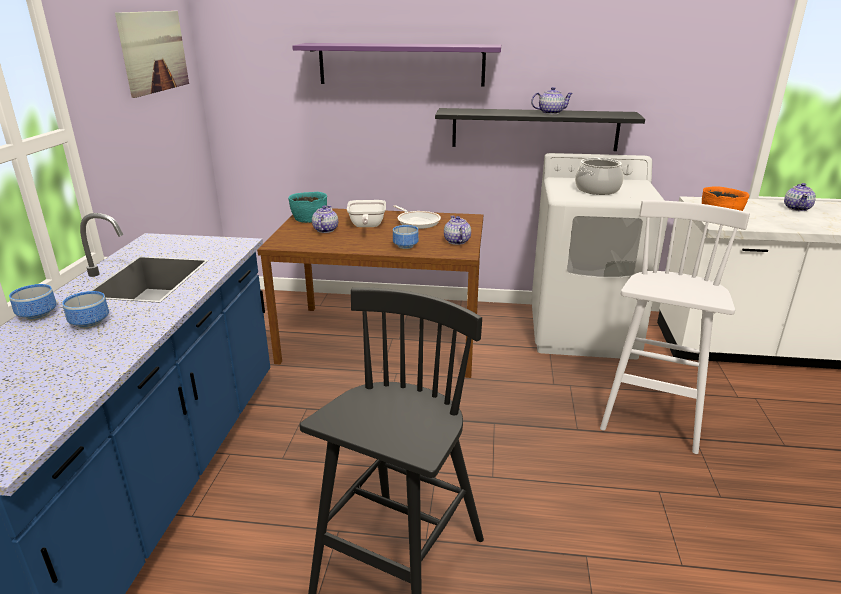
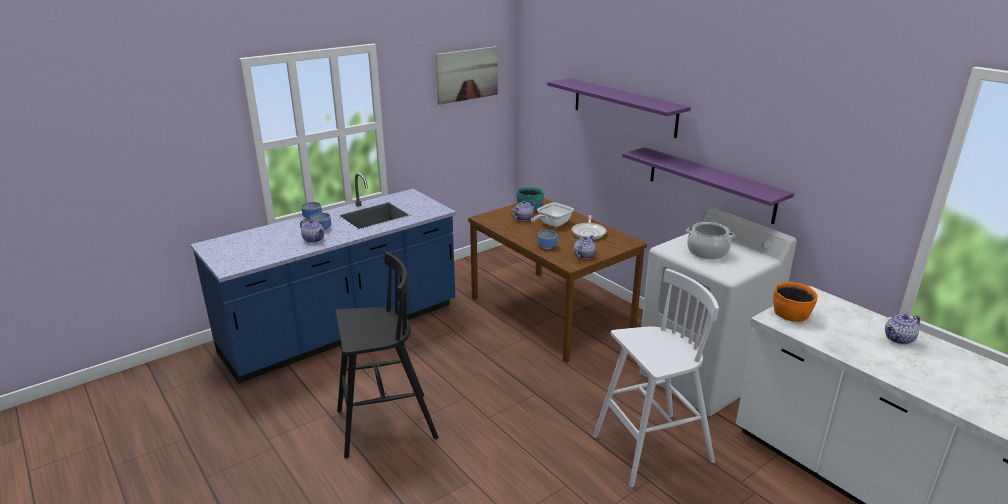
camera: 45 degrees right, 0 degrees up
black shelf [435,108,645,151] -> purple shelf [622,147,794,224]
teapot [531,87,573,114] -> teapot moved to [300,220,324,243]

